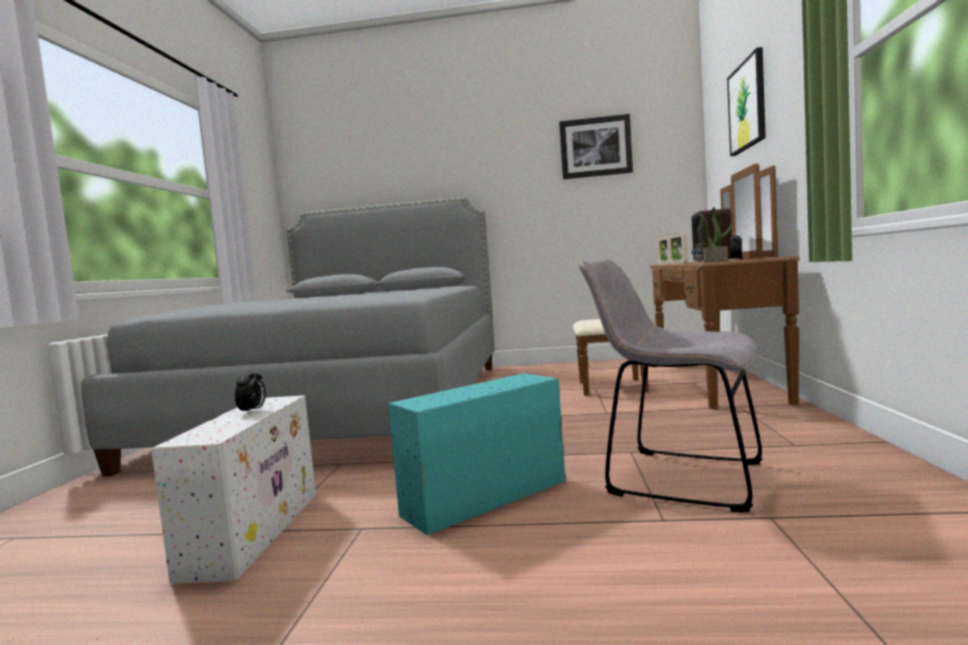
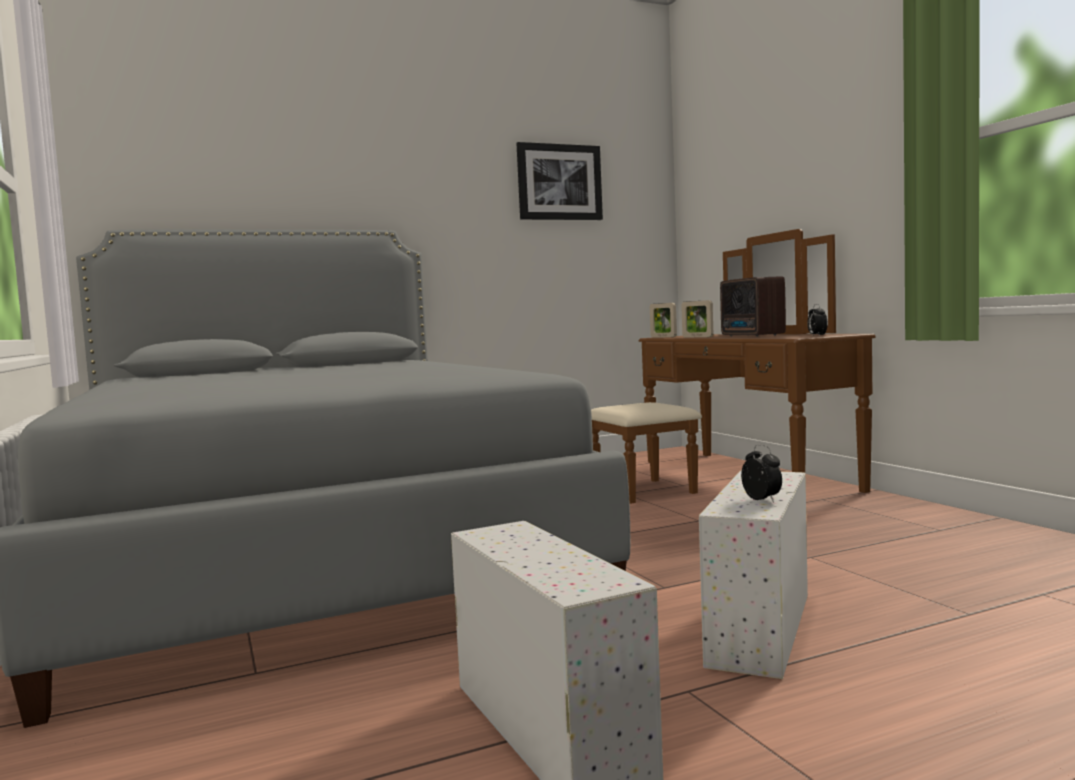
camera: 30 degrees left, 0 degrees up
alarm clock [235,368,266,414] -> alarm clock moved to [741,444,782,503]
turquoise storage box [388,373,566,535] -> white storage box [699,470,808,679]
grey chair [579,259,762,512] -> none
potted plant [697,207,733,263] -> none
picture [727,47,766,156] -> none

